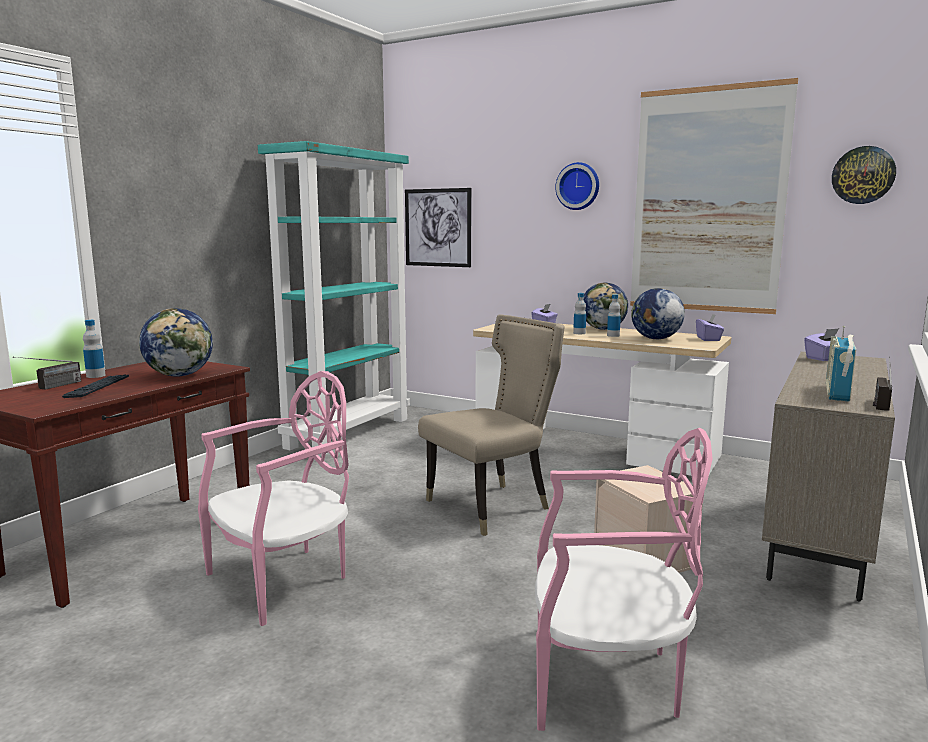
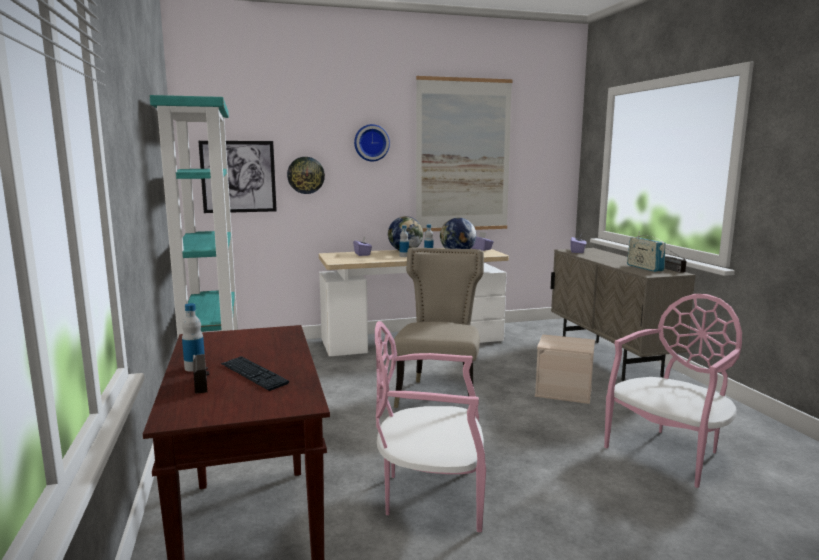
camera: 45 degrees left, 0 degrees up
globe [139,308,213,377] -> none
pink chair [198,371,349,626] -> pink chair turned 90 degrees counterclockwise [375,321,486,532]
wall clock [832,146,896,204] -> wall clock moved to [287,157,325,194]

